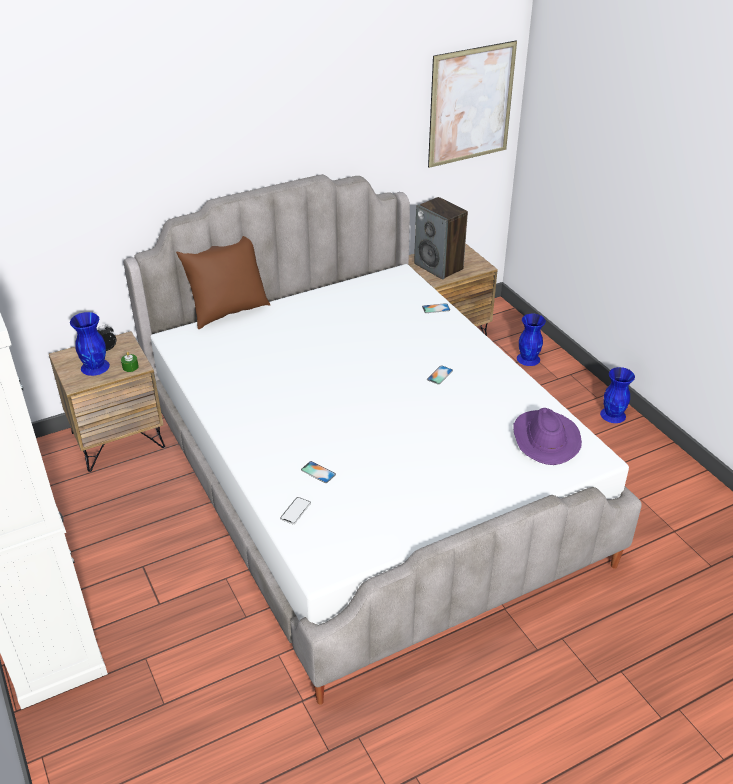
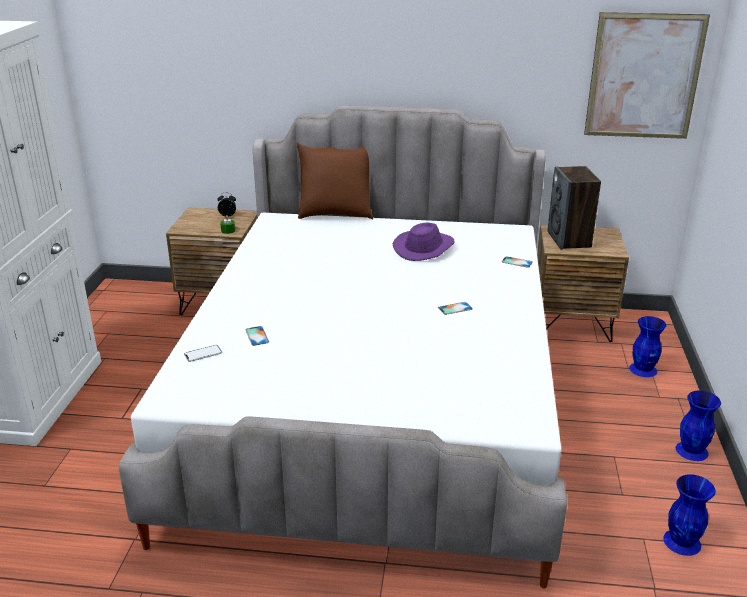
camera: 35 degrees right, 10 degrees down
blue vase [70,312,110,376] -> blue vase moved to [663,474,716,556]
purple hat [513,408,582,465] -> purple hat moved to [393,223,455,261]

